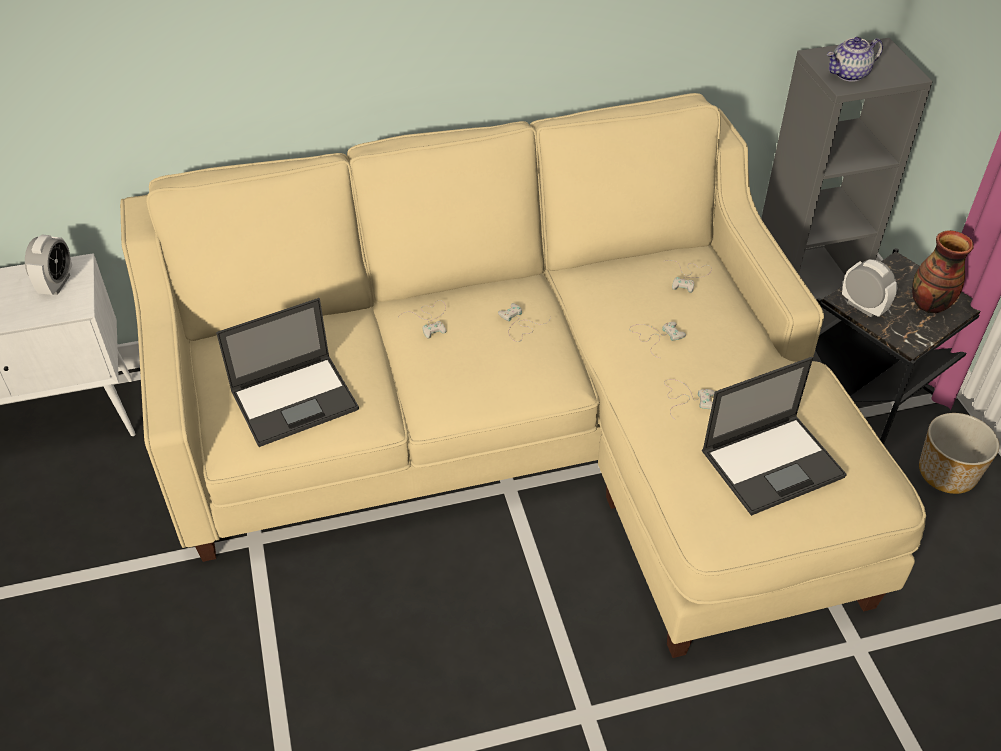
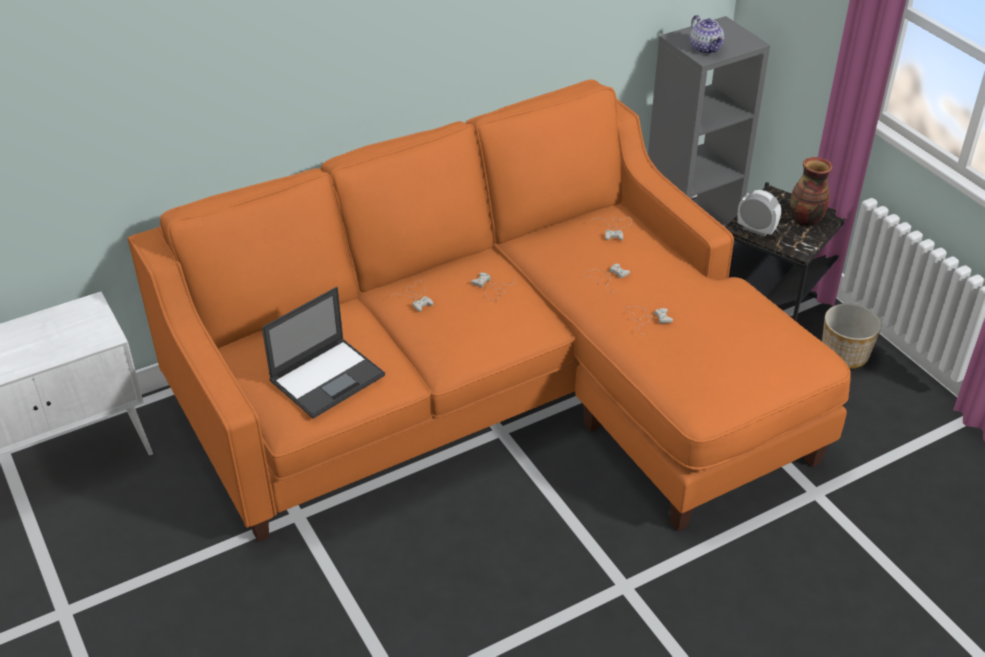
camera: 15 degrees left, 5 degrees down
alarm clock [25,234,72,295] -> none
beige sofa [120,93,926,658] -> orange sofa [128,80,851,542]
laptop [702,357,847,516] -> none
teapot [827,37,883,82] -> teapot turned 75 degrees counterclockwise [690,15,724,54]

